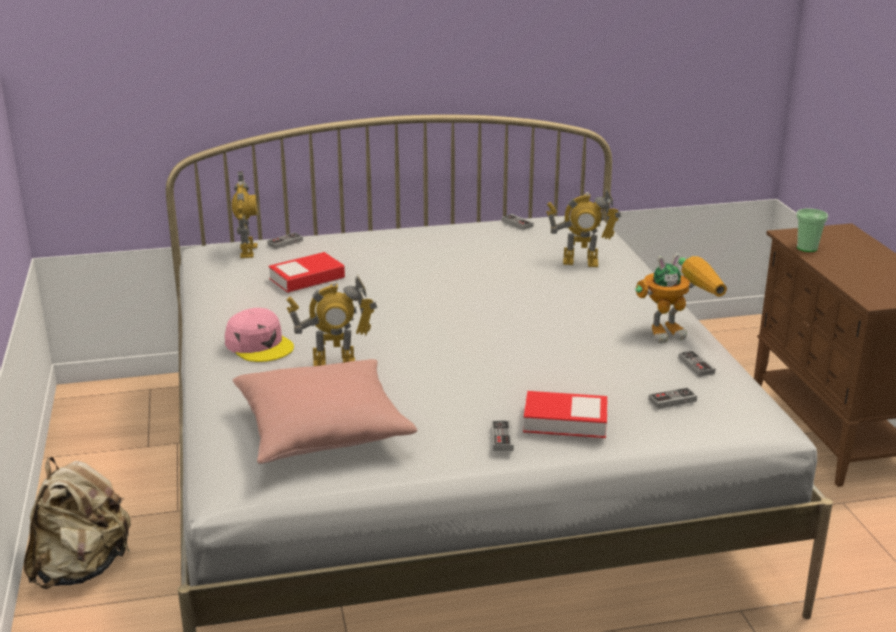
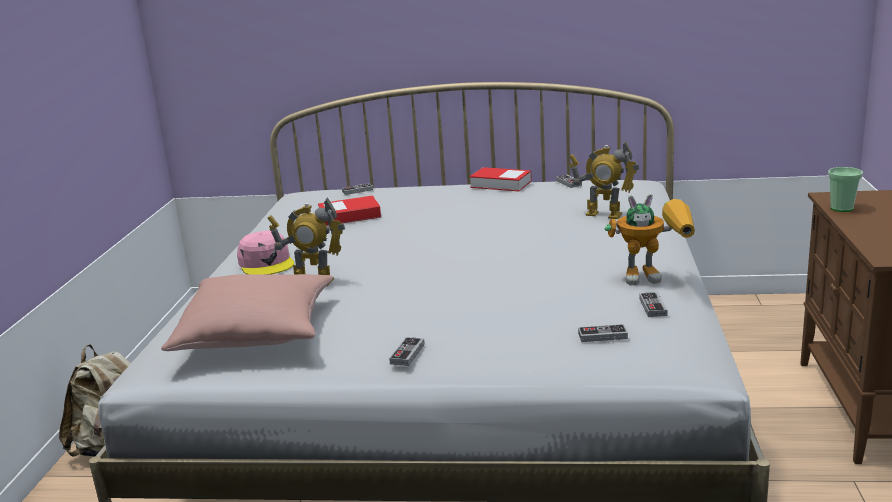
camera: 20 degrees right, 5 degrees down
toy robot [232,172,257,258] -> none
book [523,391,608,438] -> book moved to [470,167,532,191]

